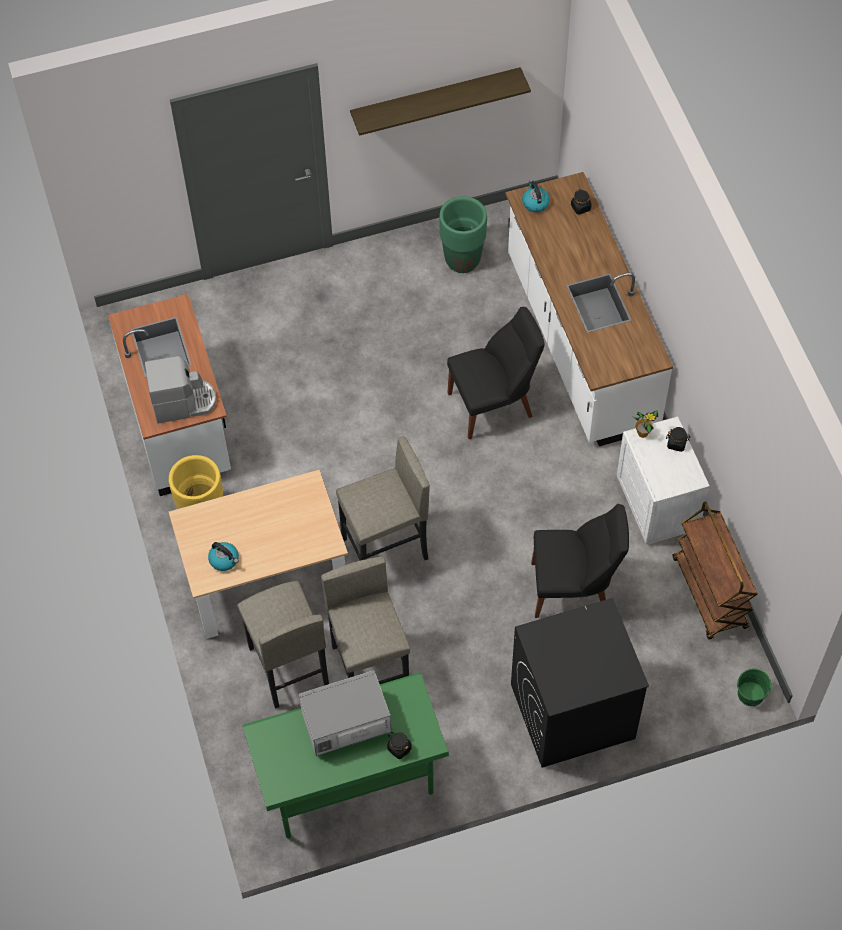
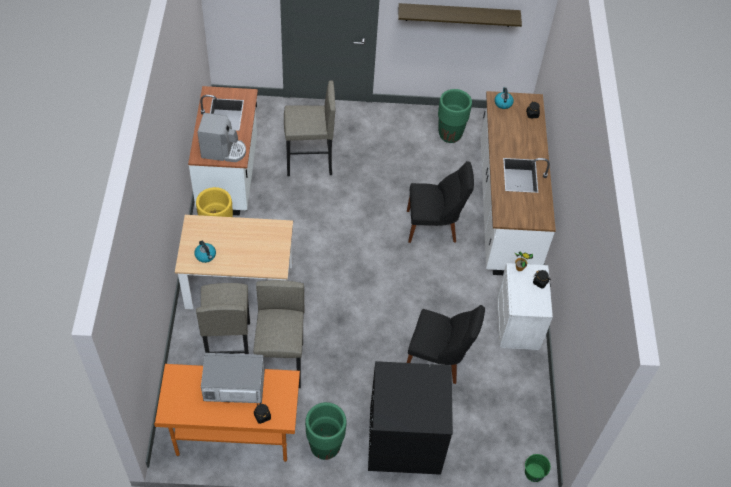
camera: 15 degrees right, 5 degrees down
green desk [242,673,449,839] -> orange desk [154,364,300,462]
grey stool [336,436,430,560] -> grey stool moved to [284,80,335,176]
brown cart [672,502,758,640] -> none
none -> green planter [305,402,346,460]

